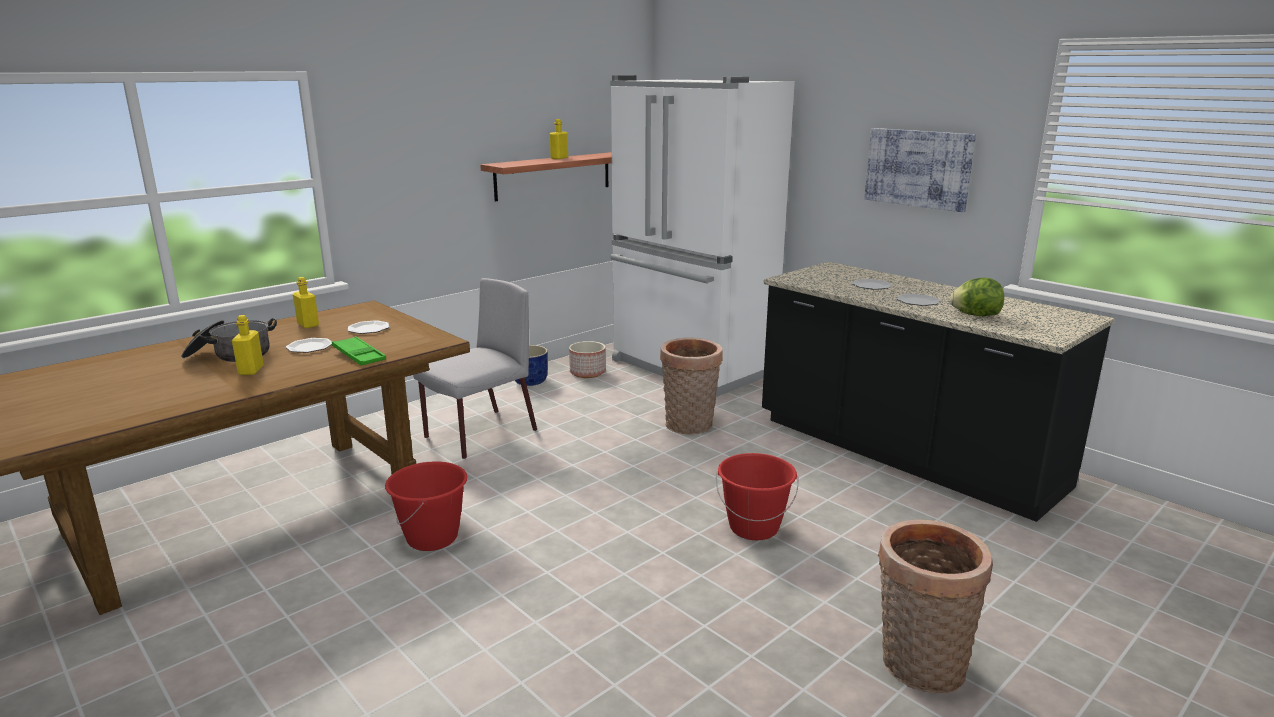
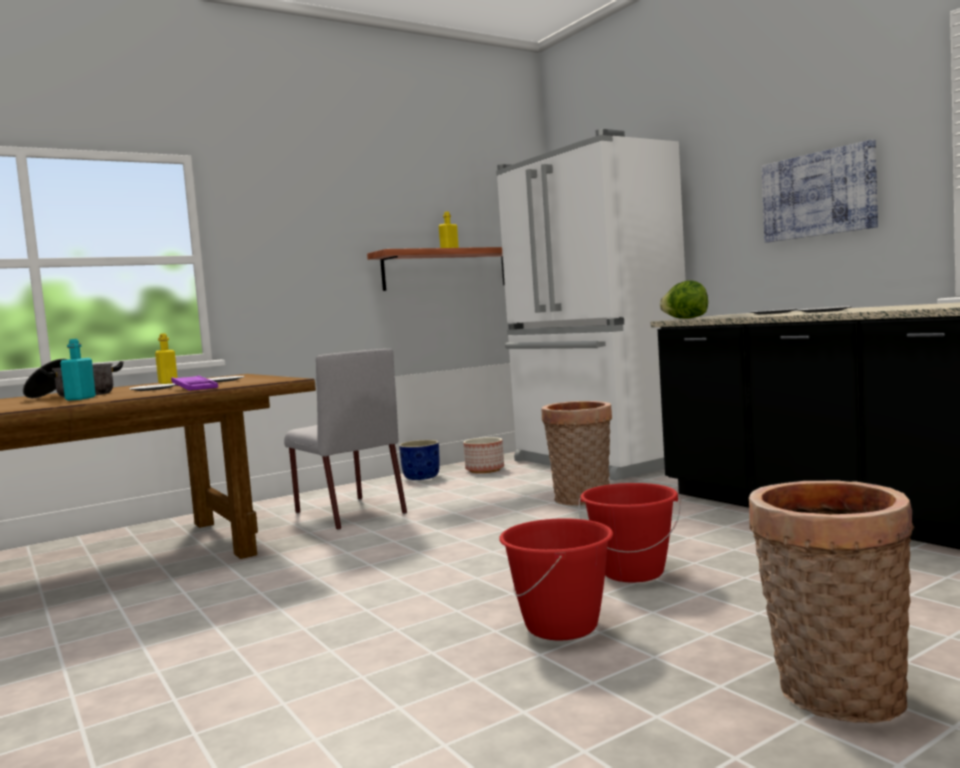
camera: 10 degrees right, 15 degrees down
yellow bottle [232,315,264,375] -> turquoise bottle [60,339,96,401]
green tray [332,336,386,365] -> purple tray [171,375,218,391]
red bucket [385,461,468,551] -> red bucket moved to [499,518,613,640]
grey chair [413,278,537,459] -> grey chair turned 90 degrees clockwise [284,349,407,530]
lettuce [950,278,1004,316] -> lettuce moved to [660,280,708,319]

